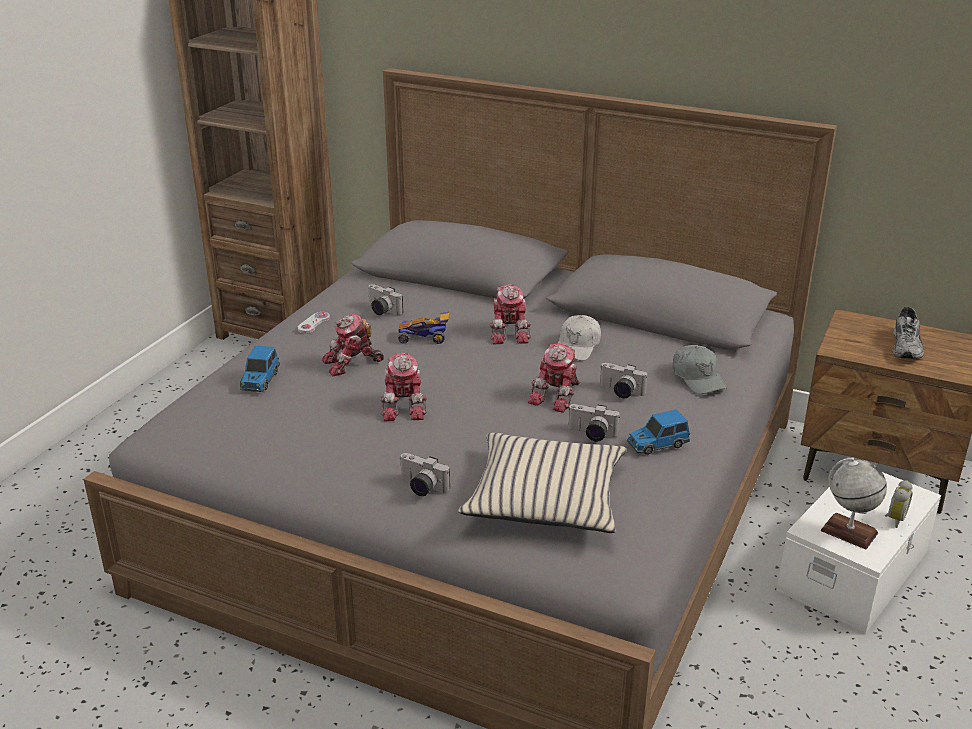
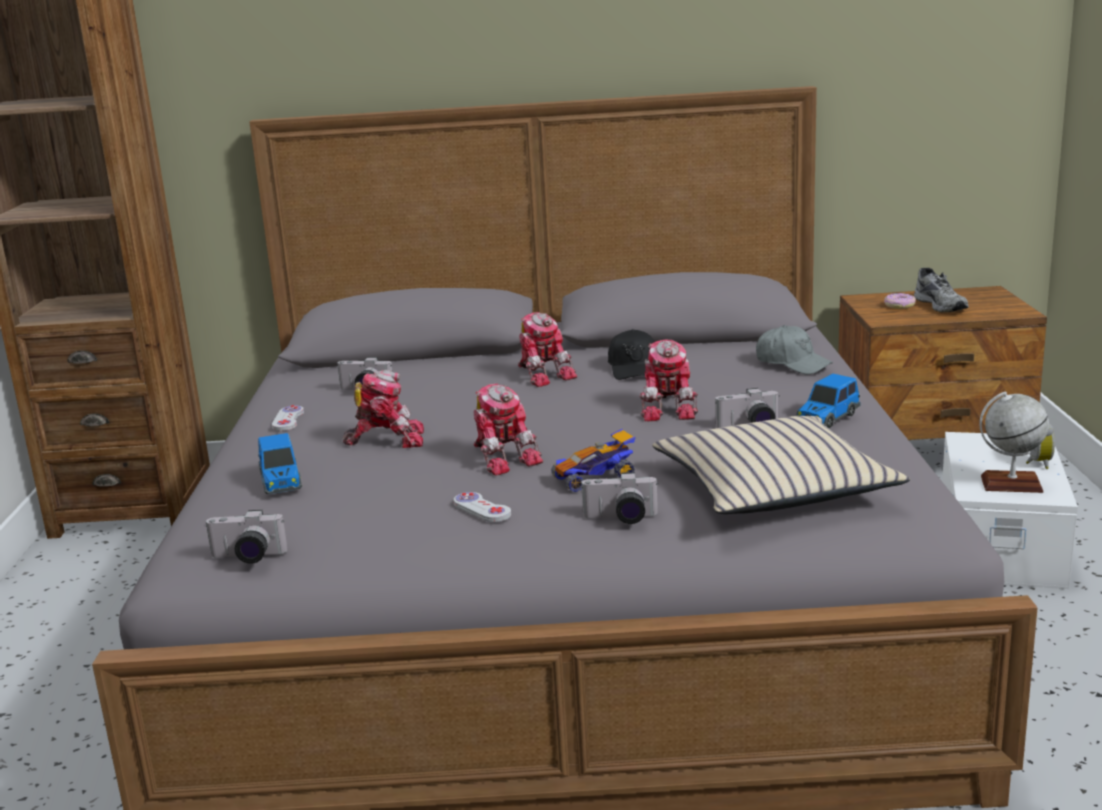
camera: 25 degrees left, 10 degrees down
toy robot [322,313,384,376] -> toy robot turned 135 degrees counterclockwise [343,370,424,448]
toy car [398,311,449,344] -> toy car moved to [551,429,636,492]
white cap [558,315,601,361] -> black cap [608,329,655,380]
camera [600,363,647,398] -> camera moved to [204,510,288,564]
none -> white game controller [454,492,511,522]
none -> donut [884,293,916,309]

